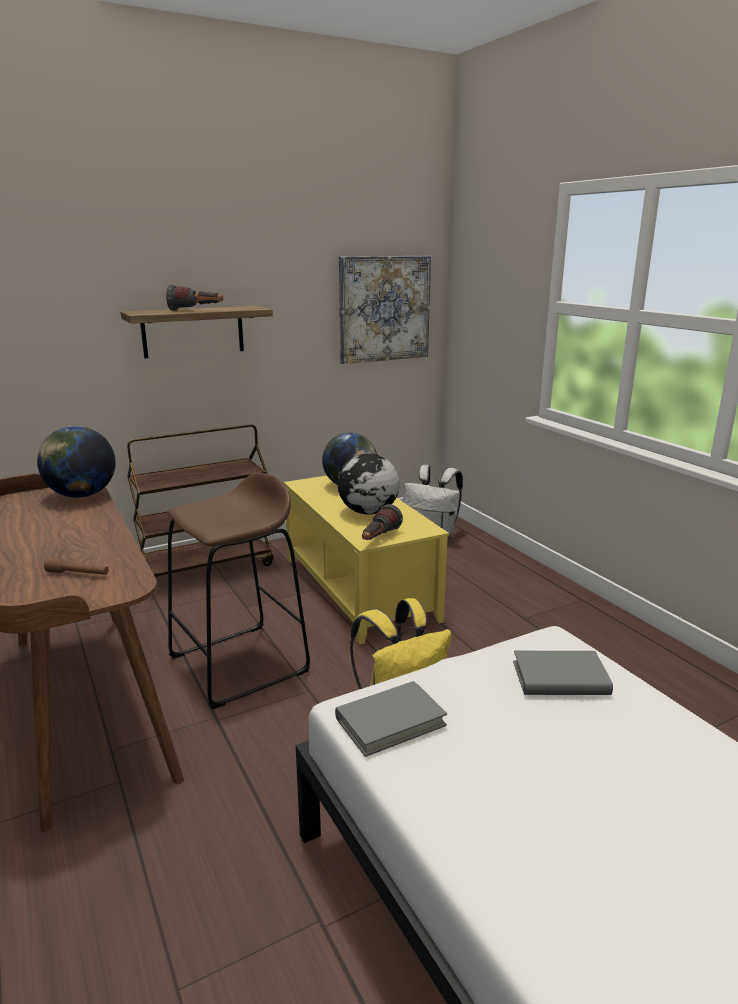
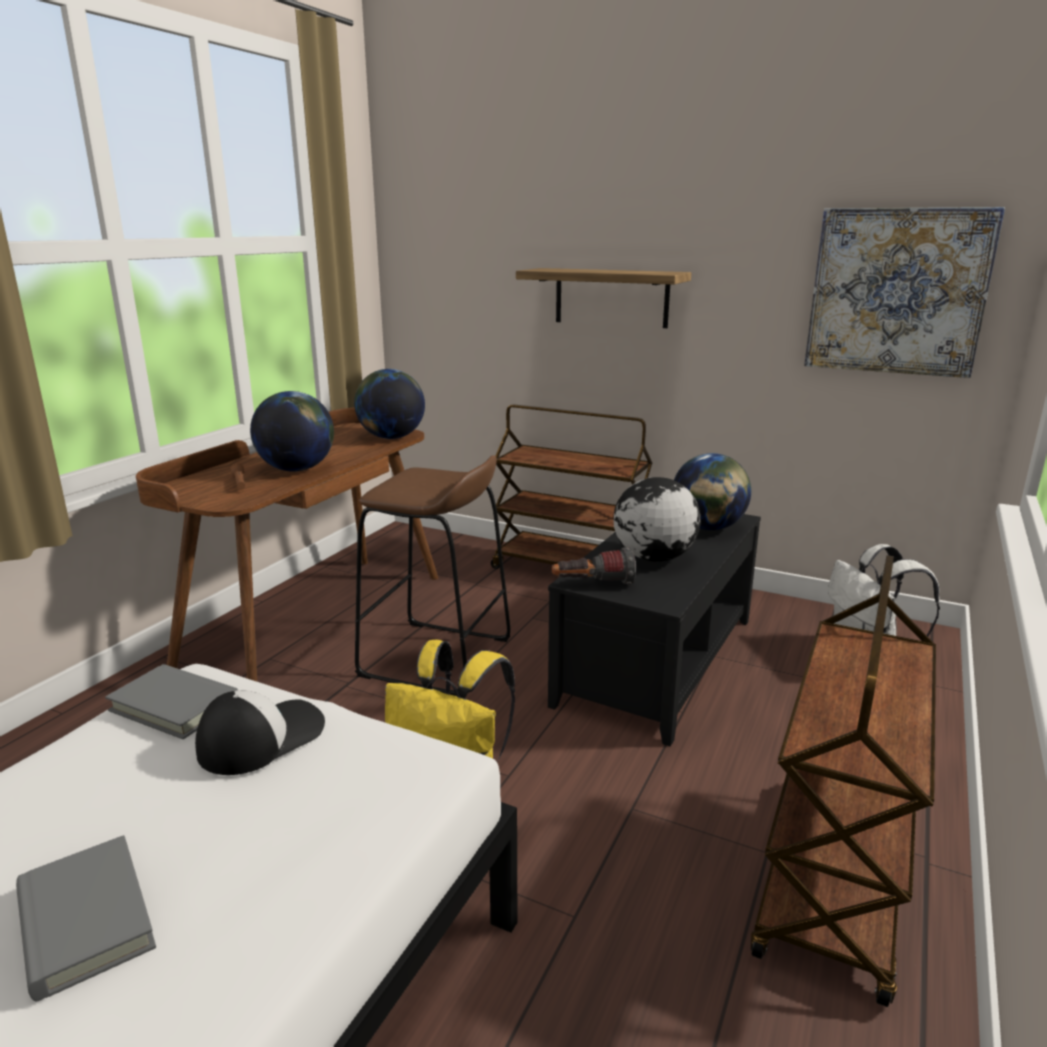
camera: 55 degrees right, 0 degrees up
flashlight [166,284,223,311] -> none
yellow coffee table [284,476,449,645] -> black coffee table [548,514,761,746]
grey book [513,651,613,695] -> grey book moved to [16,835,156,1002]
none -> cap [195,690,325,775]
none -> globe [250,391,334,472]
none -> brown cart [751,555,936,1007]

